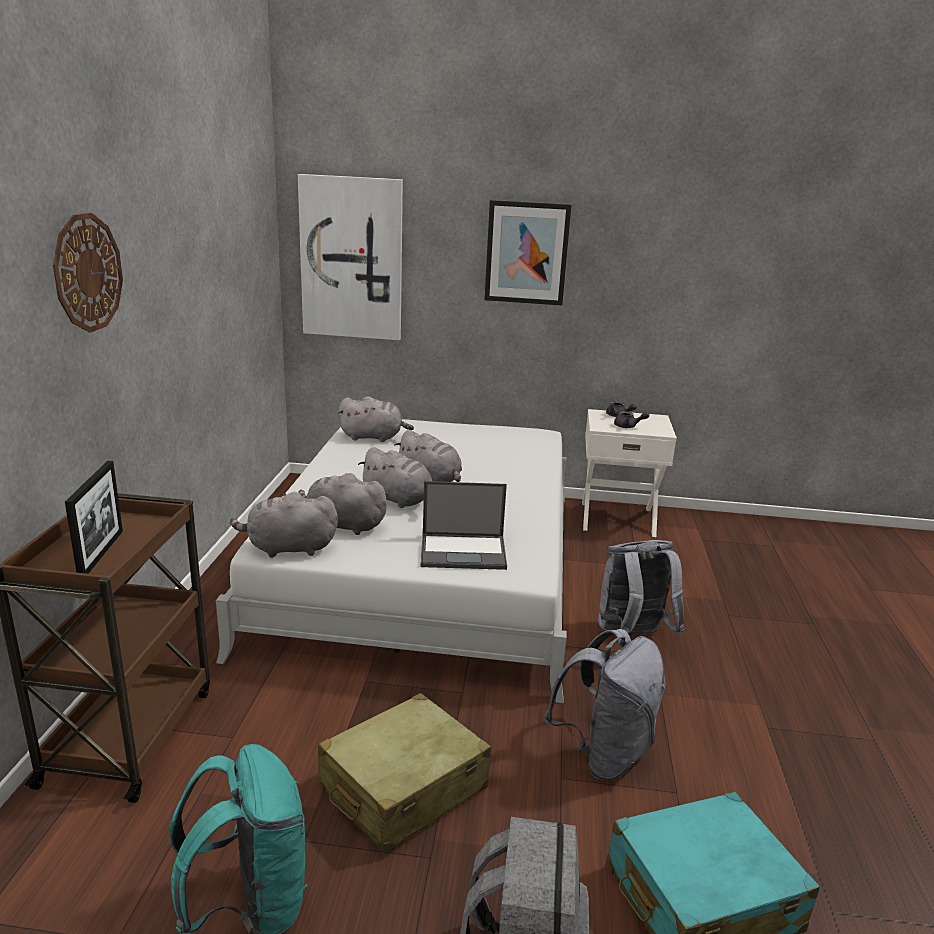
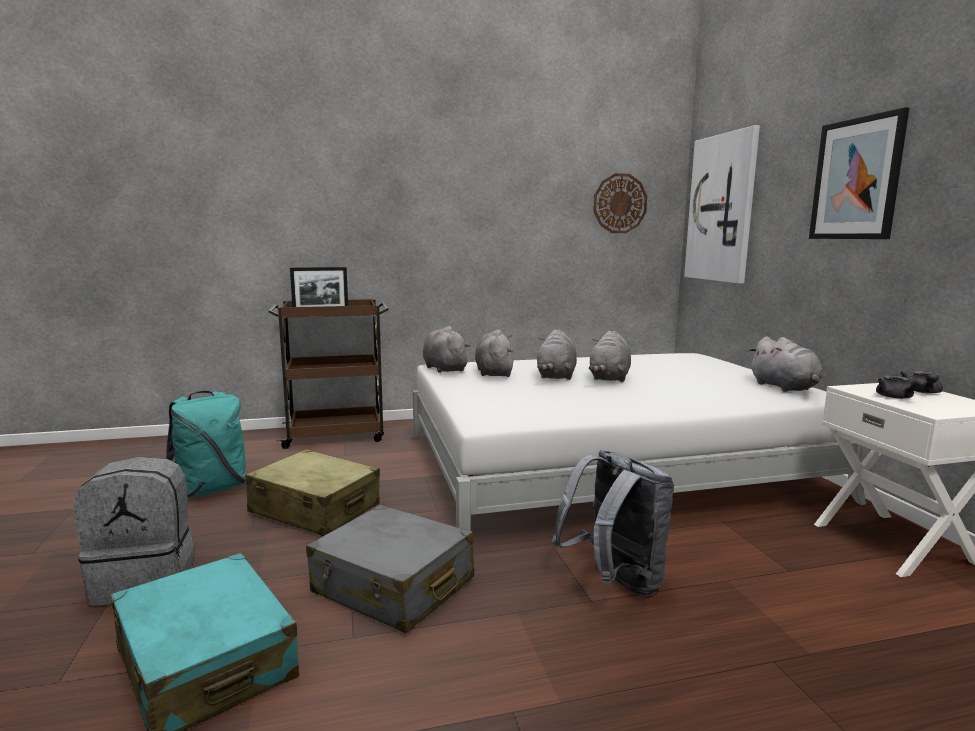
camera: 70 degrees right, 10 degrees down
wall clock [53,213,123,333] -> wall clock moved to [593,173,647,233]
grey plush toy [338,396,414,442] -> grey plush toy moved to [749,337,822,392]
laptop [420,481,507,570] -> none
grey backpack [544,629,666,780] -> grey suitcase [306,505,474,633]

